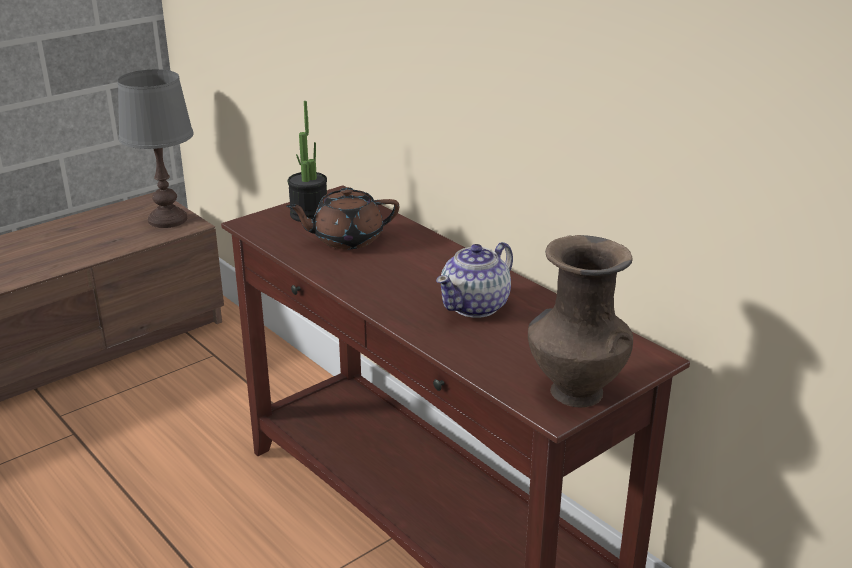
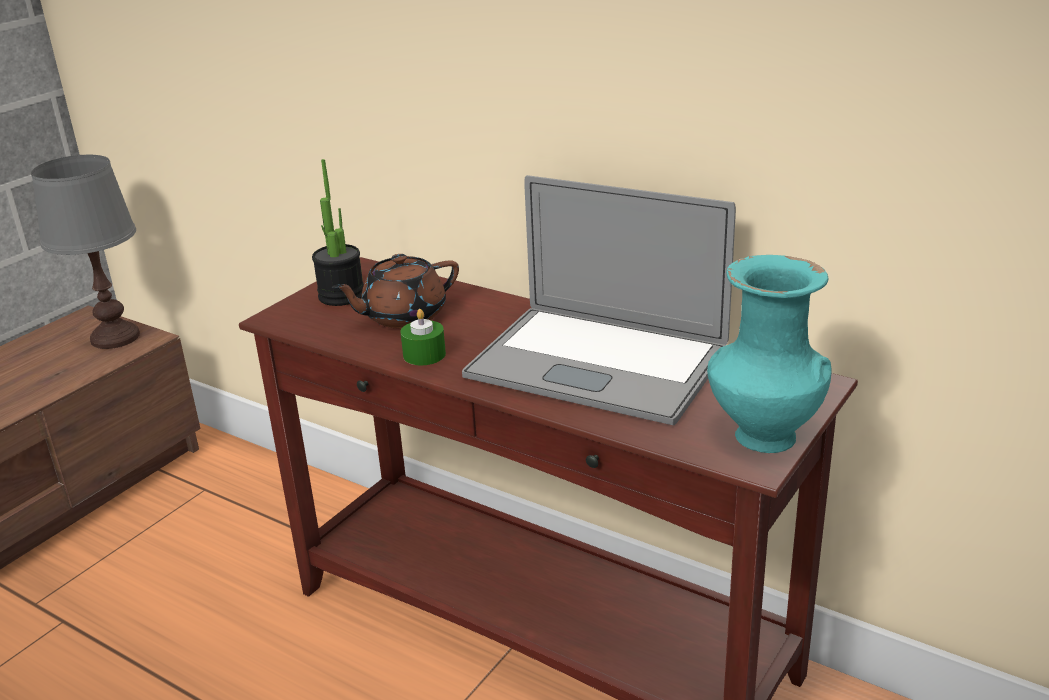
camera: 15 degrees left, 0 degrees up
teapot [436,242,513,318] -> laptop [462,175,736,425]
brown vase [528,235,633,407] -> turquoise vase [707,255,832,453]
none -> green candle [400,309,446,365]

